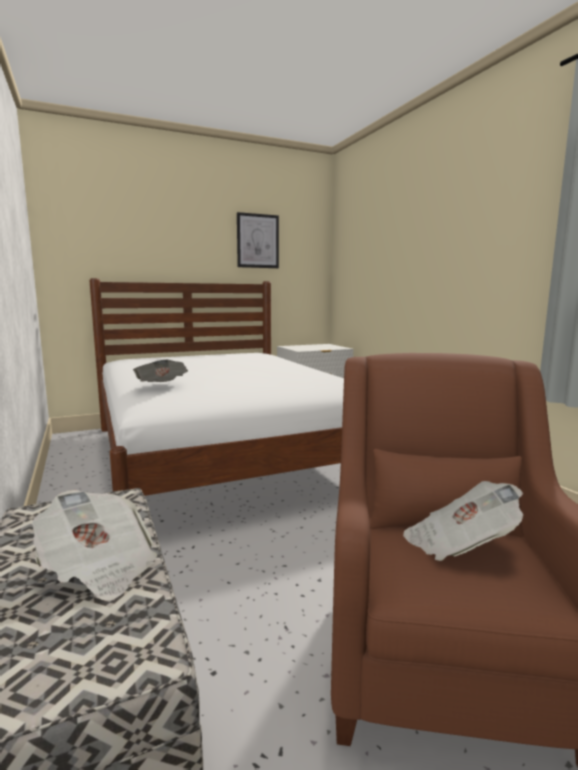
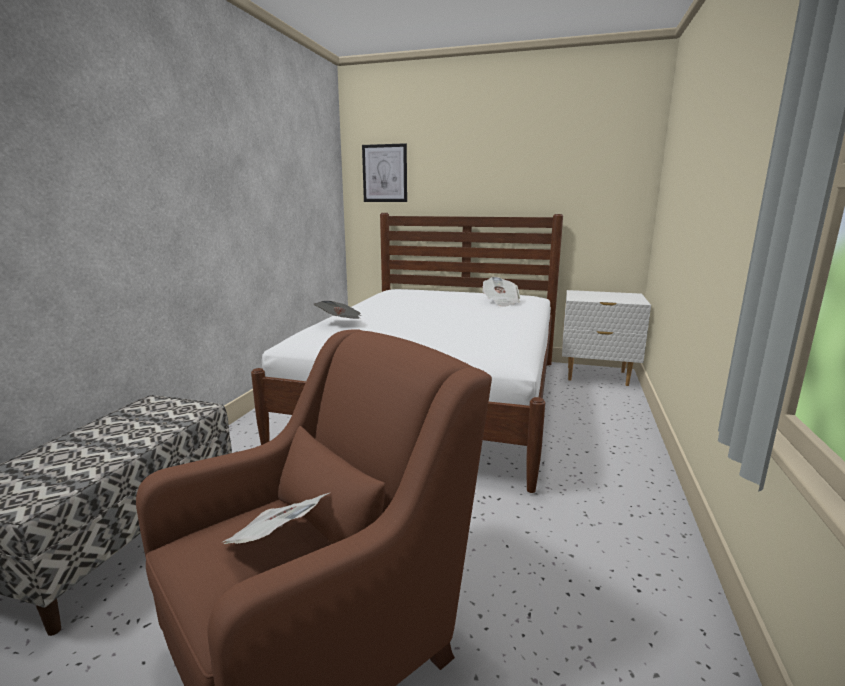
camera: 40 degrees right, 5 degrees up
newspaper [32,490,157,601] -> newspaper moved to [482,277,520,307]
picture [237,212,279,268] -> picture moved to [362,143,407,202]

